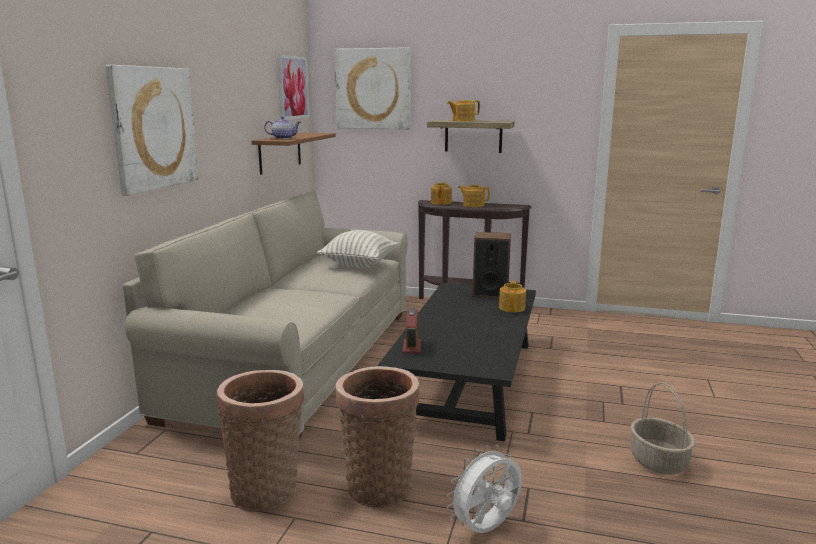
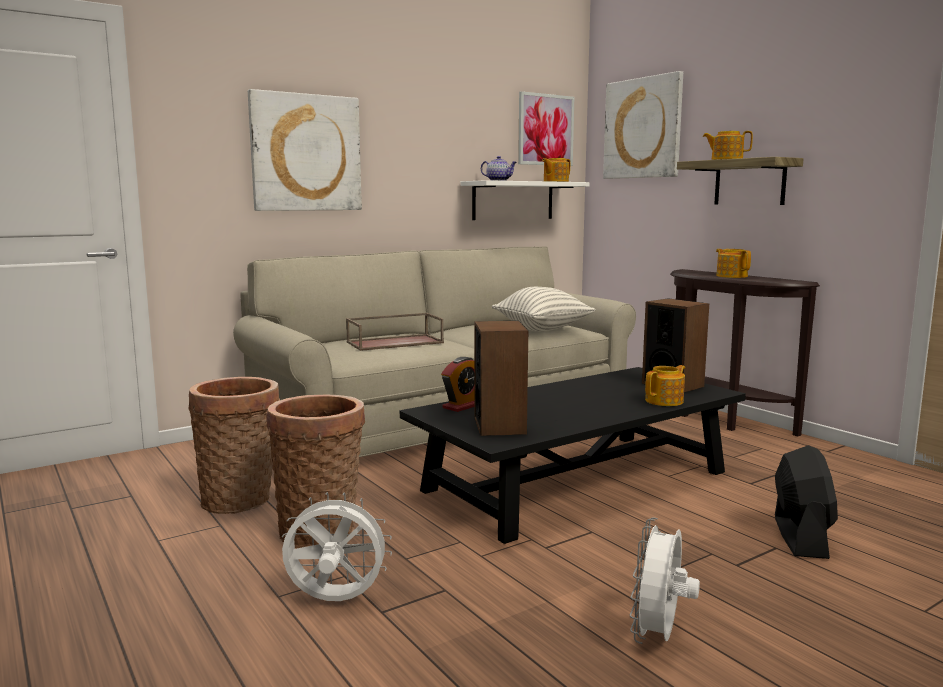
camera: 40 degrees right, 5 degrees down
brown shelf [251,133,336,175] -> white shelf [461,180,590,220]
teapot [431,182,452,205] -> teapot moved to [542,158,570,182]
basket [630,382,695,475] -> white fan [630,517,700,644]
none -> brown tray [346,313,444,351]
none -> speaker [474,321,528,436]
none -> black fan [775,445,838,559]

